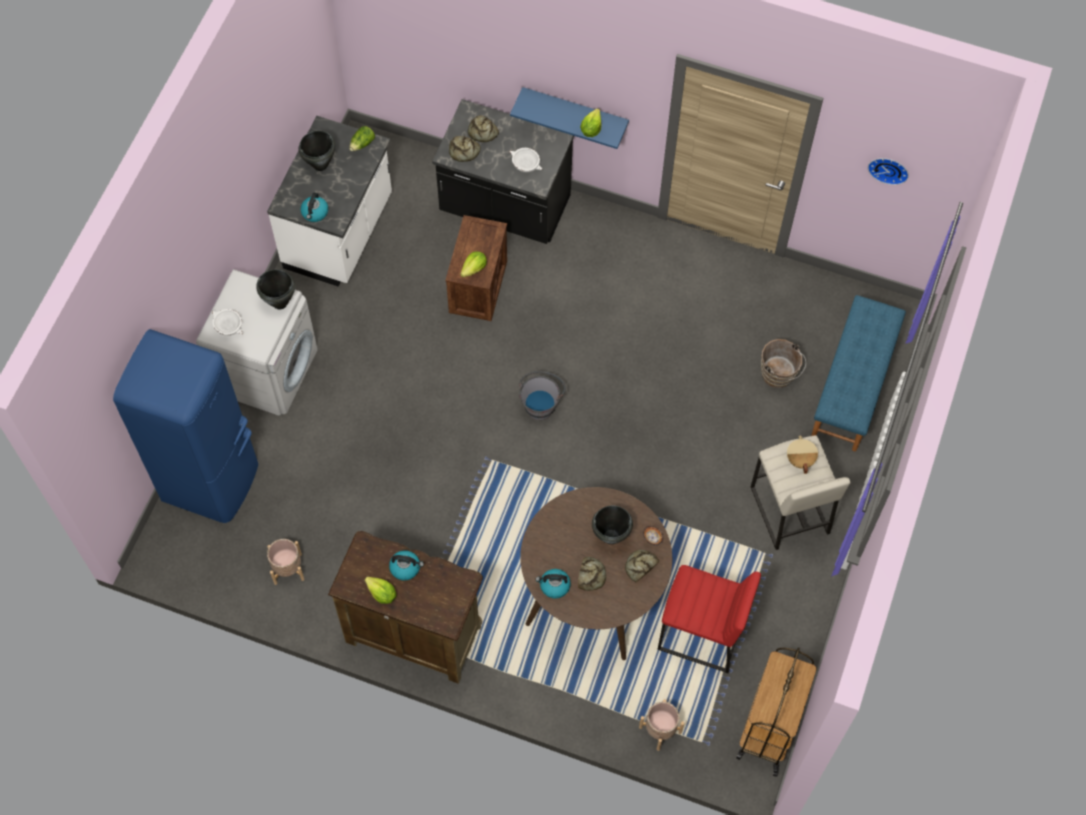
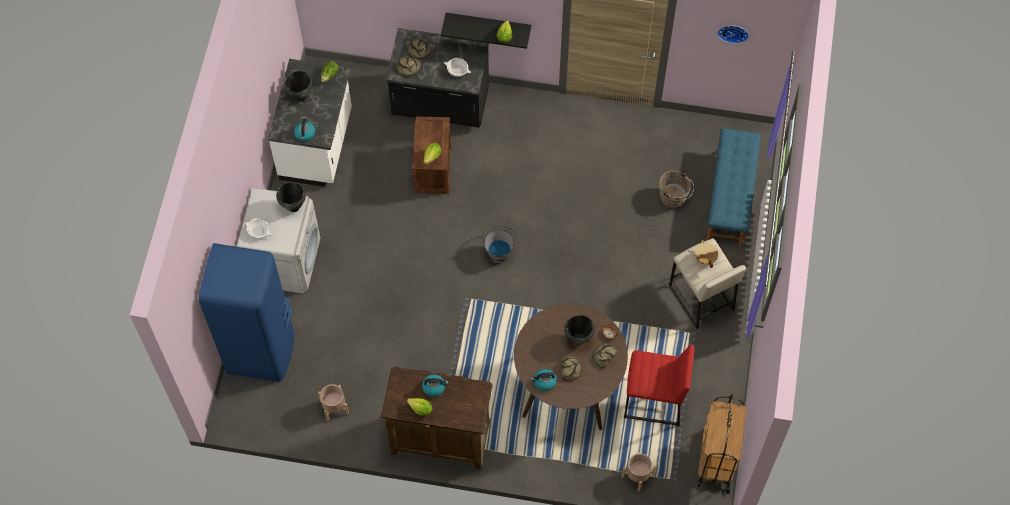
camera: 10 degrees left, 0 degrees up
blue shelf [510,87,629,149] -> black shelf [441,13,531,49]

